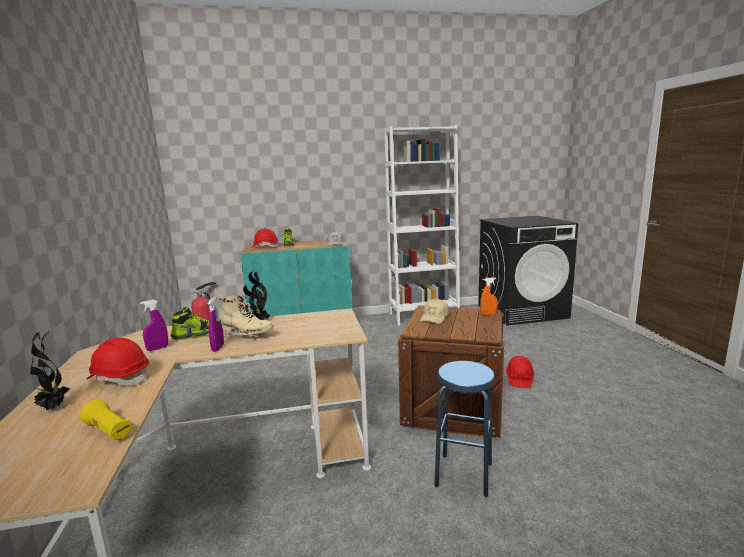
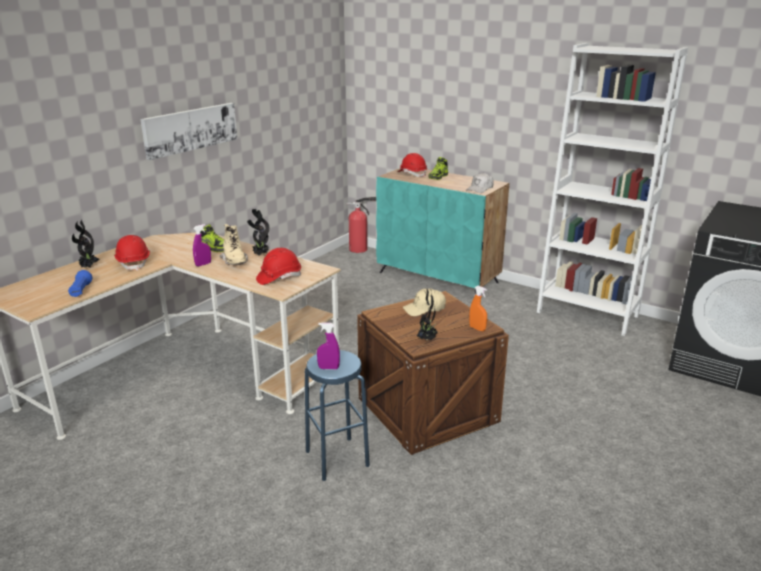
camera: 45 degrees right, 10 degrees up
yellow flashlight [80,399,132,440] -> blue flashlight [68,270,92,297]
purple spray bottle [140,299,168,351] -> purple spray bottle moved to [317,322,340,369]
red hard hat [506,356,534,388] -> red hard hat moved to [256,248,301,285]
none -> picture [140,103,237,160]
none -> potted plant [417,289,437,340]

